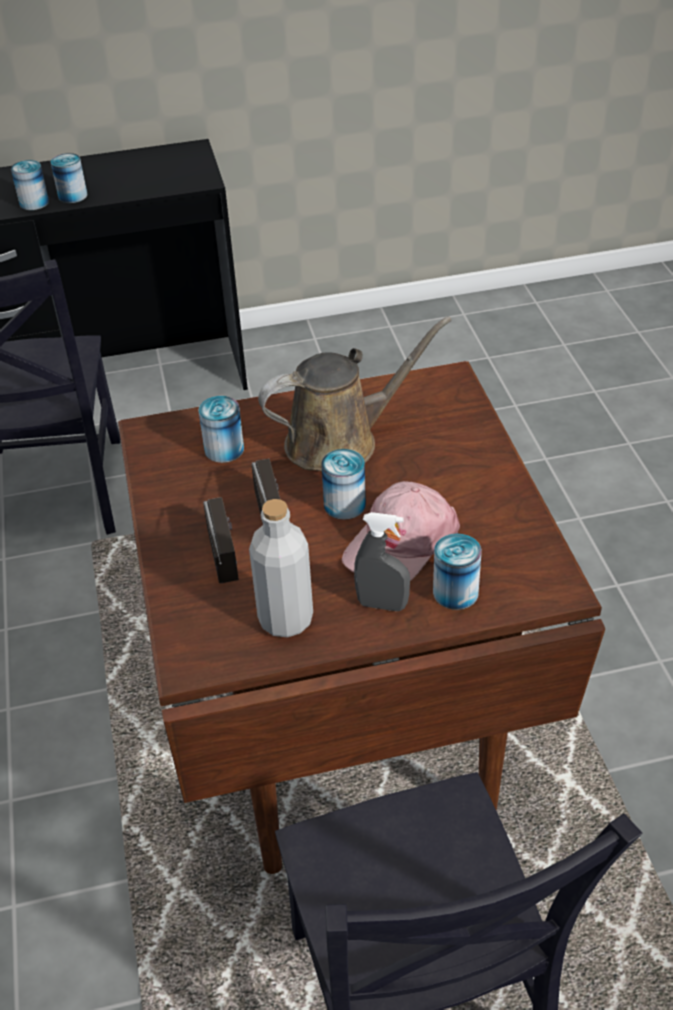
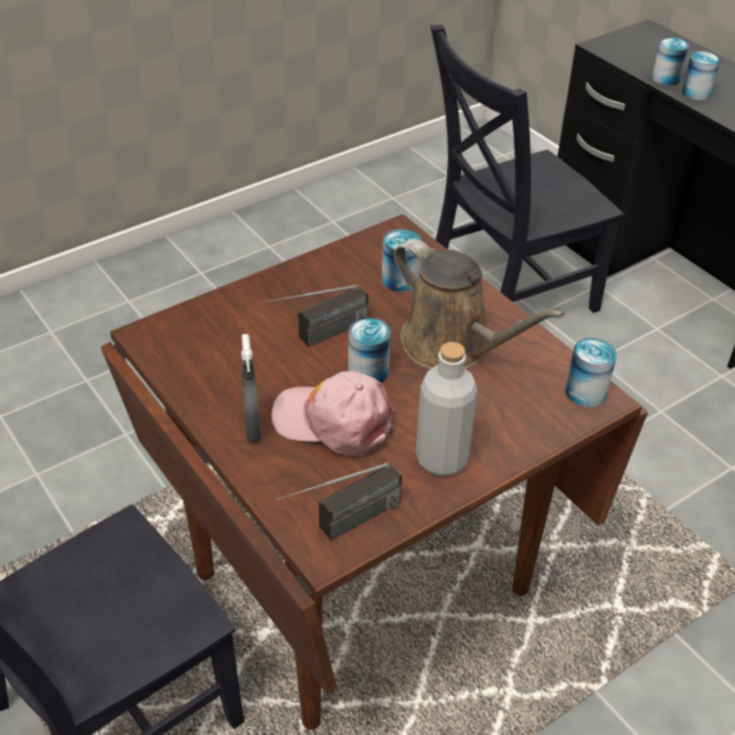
camera: 65 degrees right, 0 degrees up
radio [203,497,239,583] -> radio moved to [277,463,402,541]
grey bottle [249,499,313,637] -> grey bottle moved to [416,342,477,476]
can [433,534,482,610] -> can moved to [565,338,617,408]

